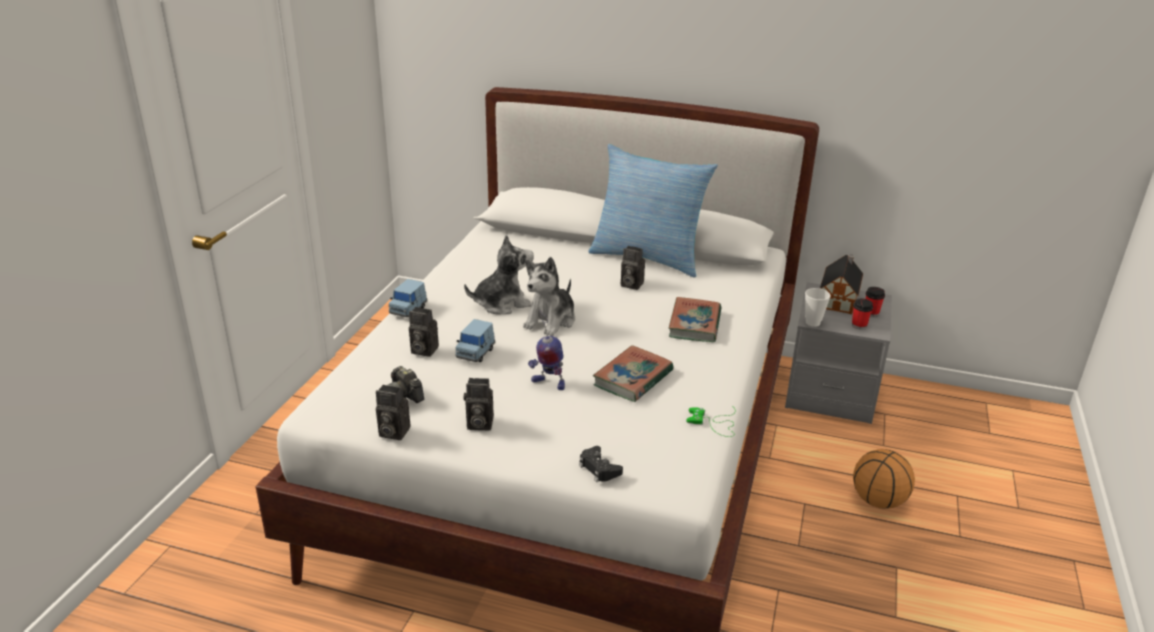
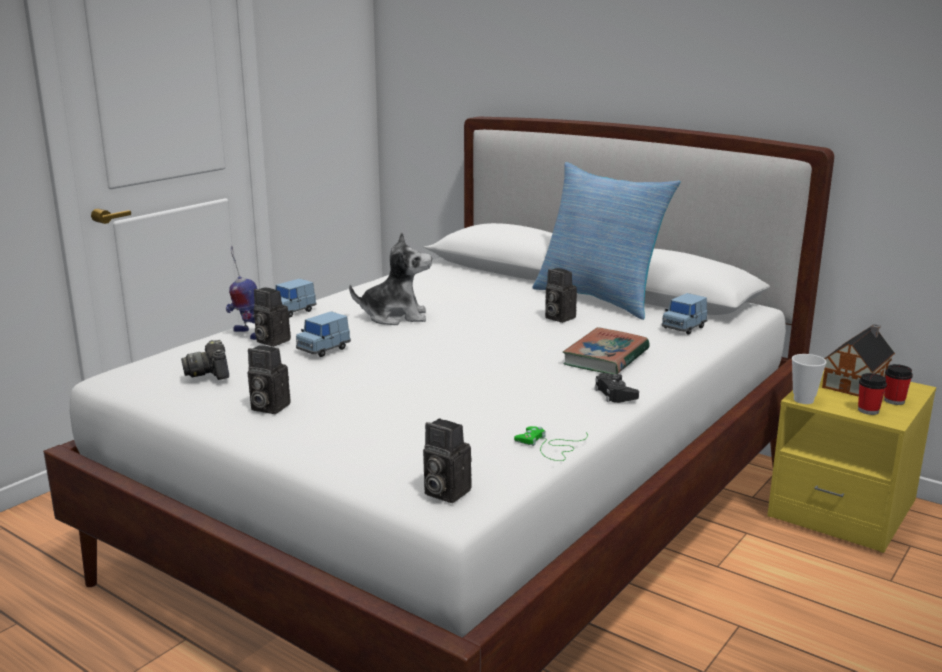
camera: 20 degrees right, 10 degrees down
camera [376,385,410,440] -> camera moved to [423,418,472,503]
plush toy [523,257,575,336] -> none
toy robot [528,311,565,390] -> toy robot moved to [226,246,257,340]
black game controller [579,446,623,482] -> black game controller moved to [594,373,639,403]
book [593,345,673,402] -> none
grey nightstand [785,282,892,424] -> yellow nightstand [767,372,936,553]
basketball [853,449,915,509] -> none
none -> blue toy car [662,293,708,335]

